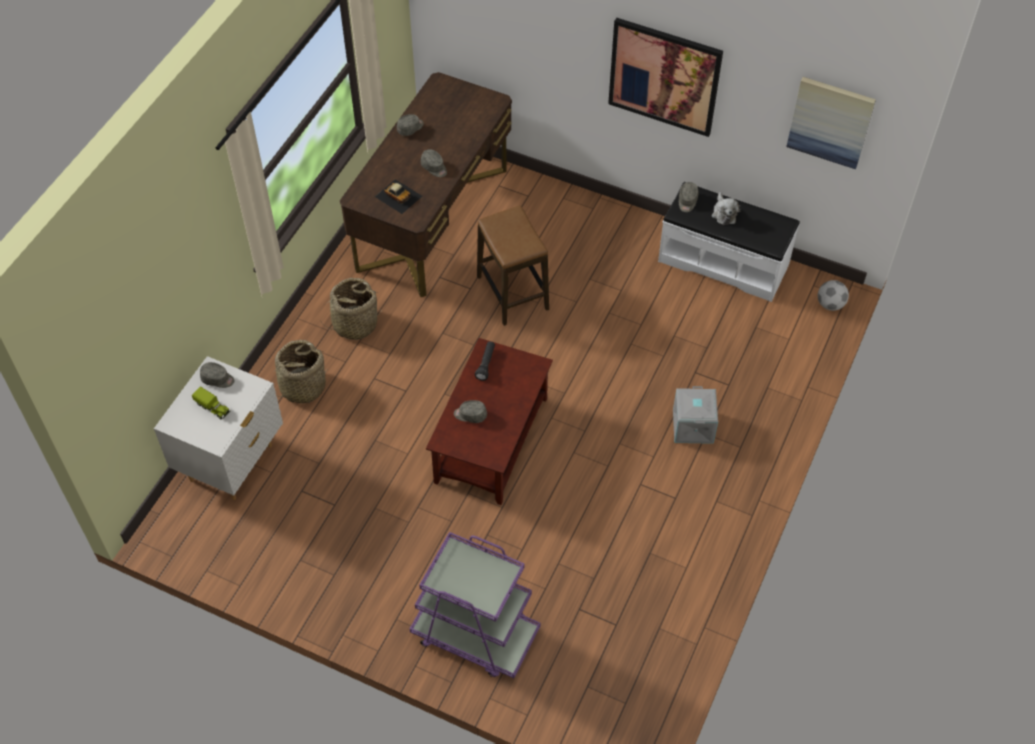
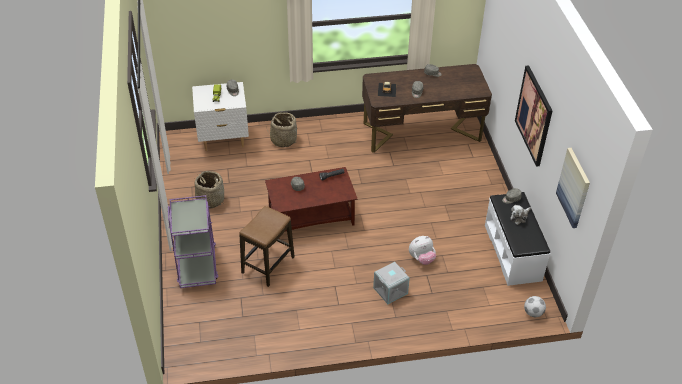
camera: 55 degrees right, 10 degrees down
basket [321,278,383,340] -> basket moved to [194,171,224,208]
stool [477,206,549,326] -> stool moved to [239,206,295,287]
none -> plush toy [409,236,436,265]

